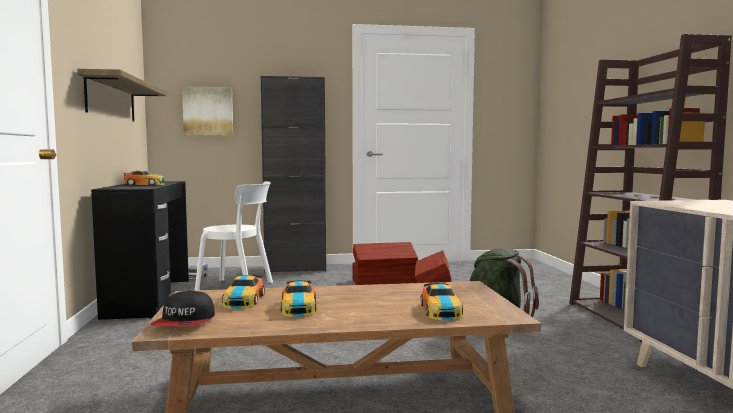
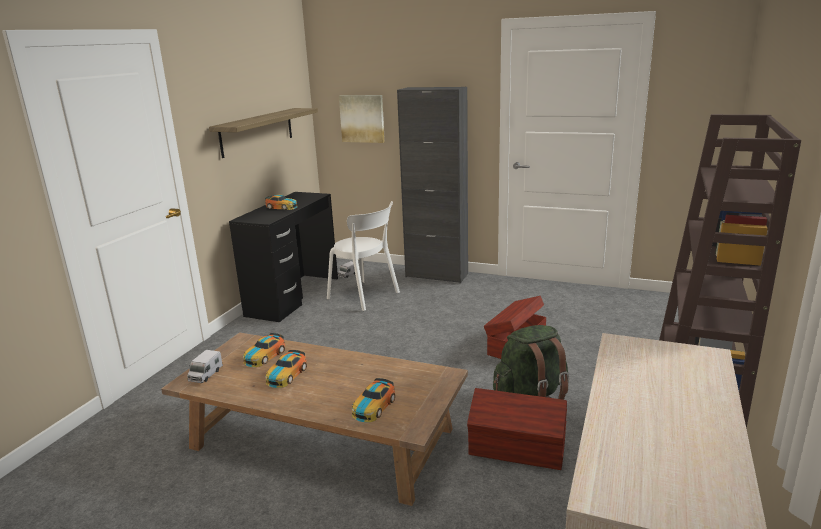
camera: 30 degrees right, 15 degrees up
cap [151,290,215,326] -> toy truck [187,350,223,383]
brown storage box [352,242,418,285] -> brown storage box moved to [467,388,567,470]

